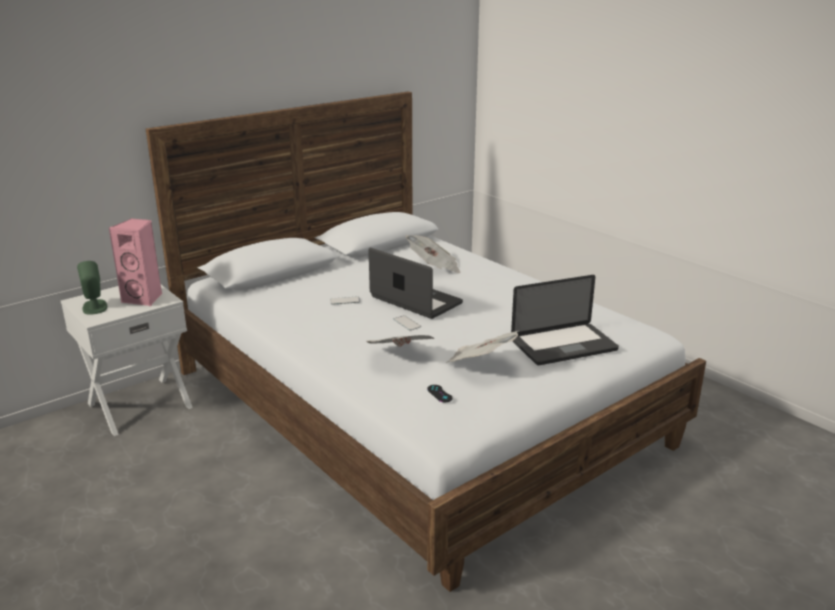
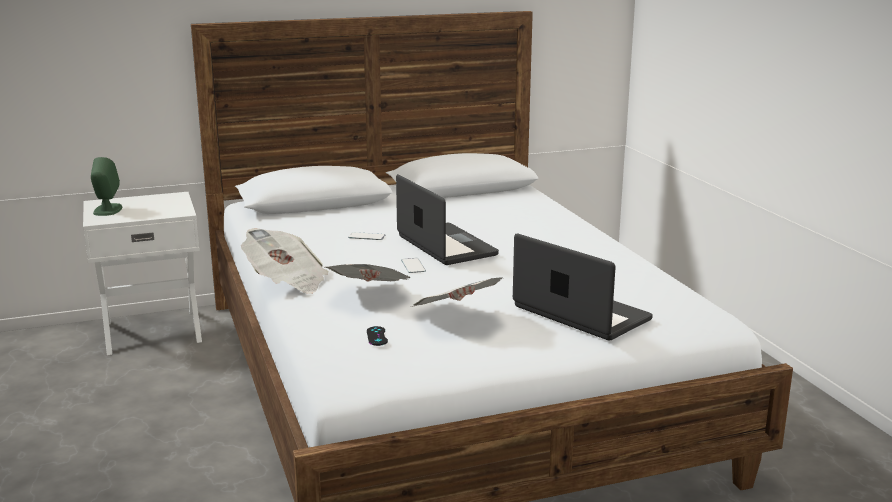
camera: 20 degrees right, 5 degrees down
pink speaker [109,218,162,306] -> none
newspaper [405,235,460,273] -> newspaper moved to [241,228,328,294]
laptop [511,275,619,365] -> laptop turned 135 degrees counterclockwise [513,233,653,341]

